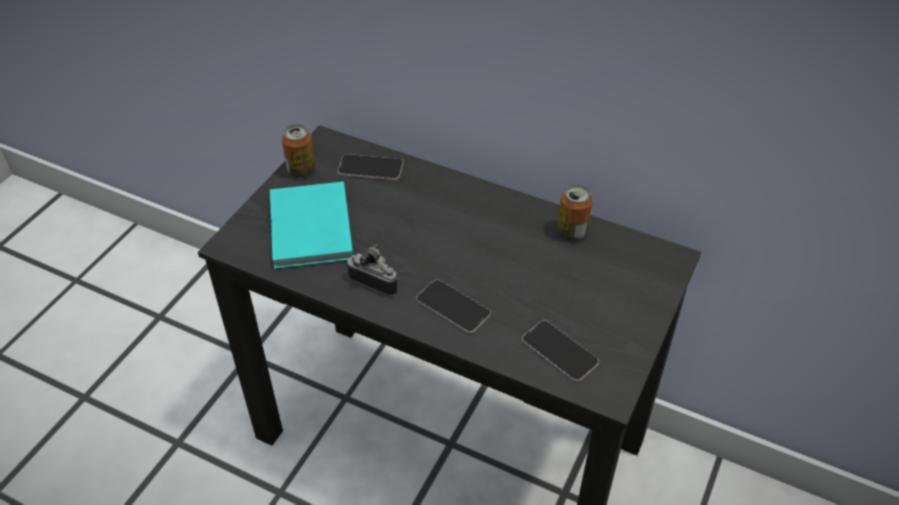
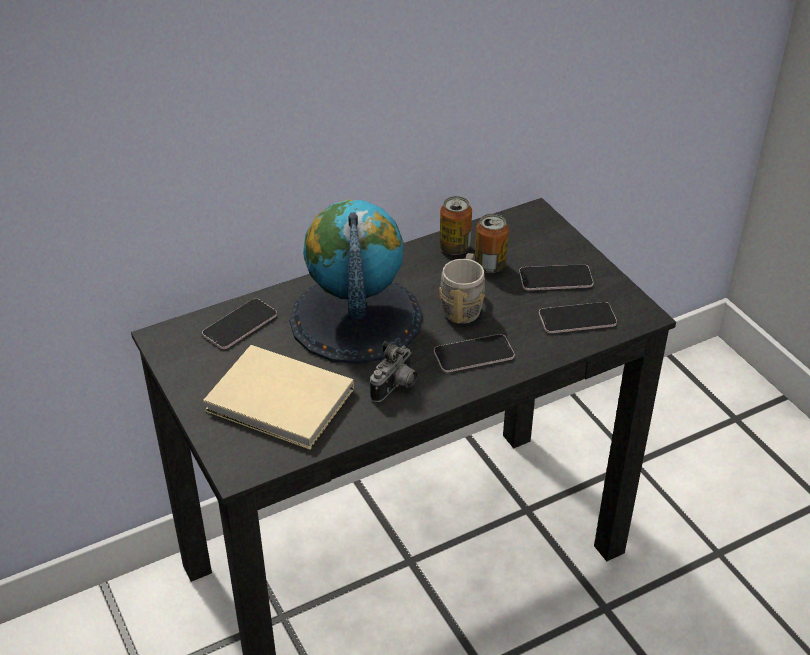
camera: 55 degrees left, 5 degrees down
turquoise book [270,182,353,269] -> beige book [203,345,354,450]
can [282,124,315,178] -> can moved to [475,214,509,273]
camera [347,244,399,296] -> camera turned 150 degrees clockwise [370,341,417,402]
none -> globe [289,200,422,364]
none -> grey mug [439,253,485,324]
none -> phone [519,264,593,290]

